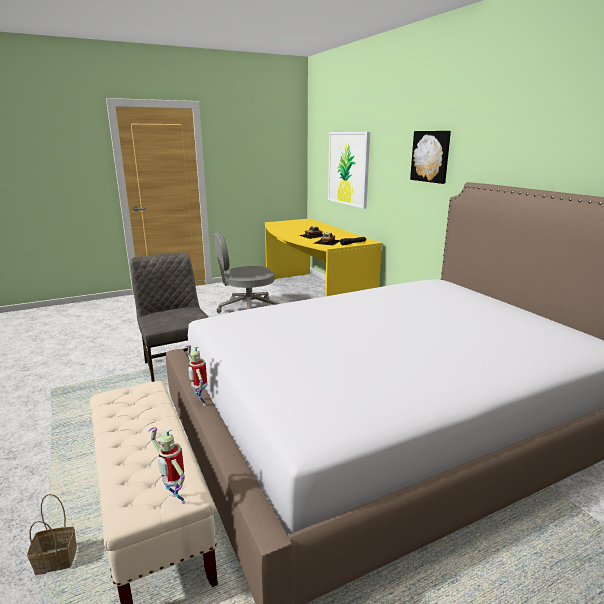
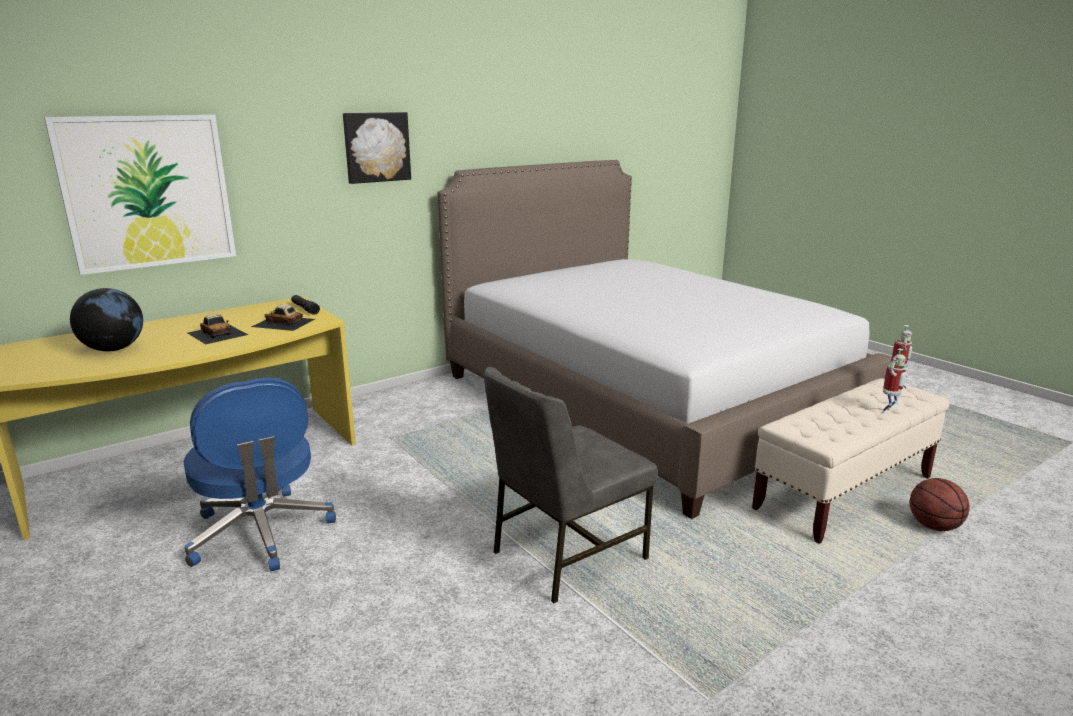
camera: 100 degrees left, 0 degrees up
basket [27,494,77,575] -> basketball [910,478,970,531]
toy robot [186,345,207,406] -> toy robot moved to [882,348,907,414]
grey office chair [213,232,280,313] -> blue office chair [184,377,336,571]
none -> globe [70,288,143,351]

